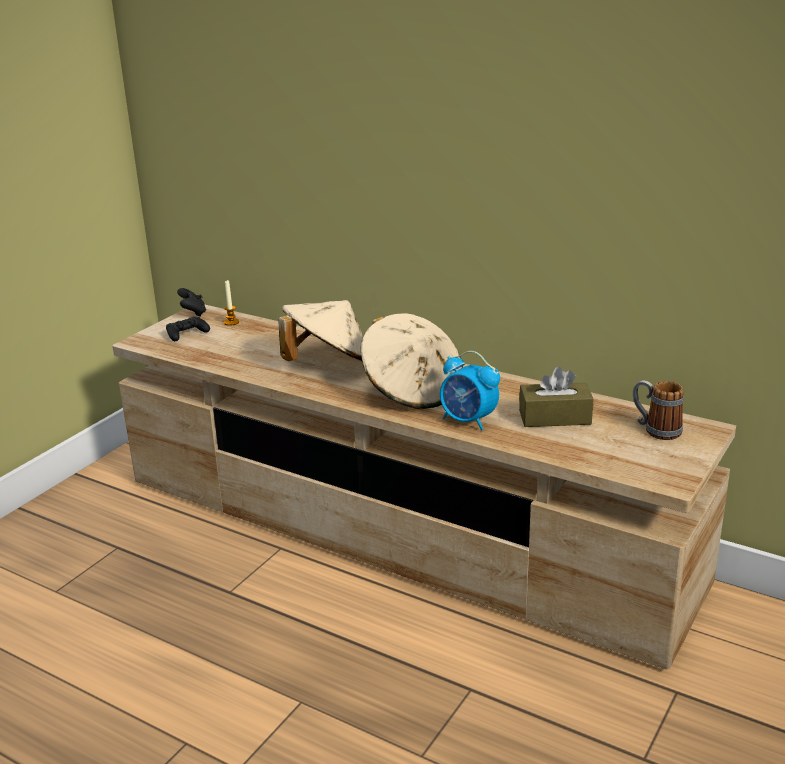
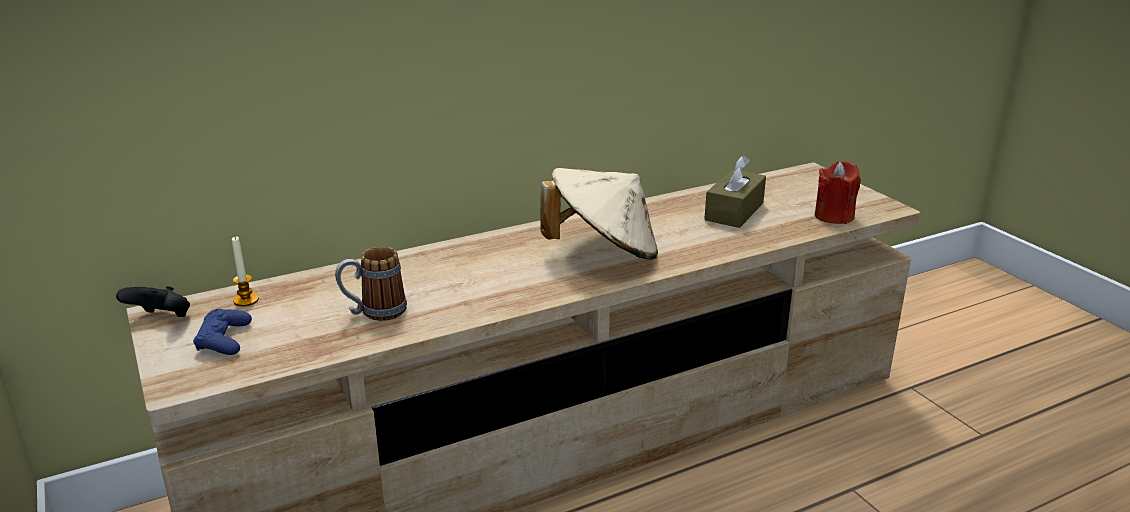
camera: 60 degrees left, 0 degrees up
black game controller [166,317,210,341] -> blue game controller [193,309,252,355]
beige hat [279,300,363,361] -> none
alarm clock [440,351,500,430] -> none
mug [633,380,684,440] -> mug moved to [335,246,407,321]
none -> red candle [815,161,861,224]

